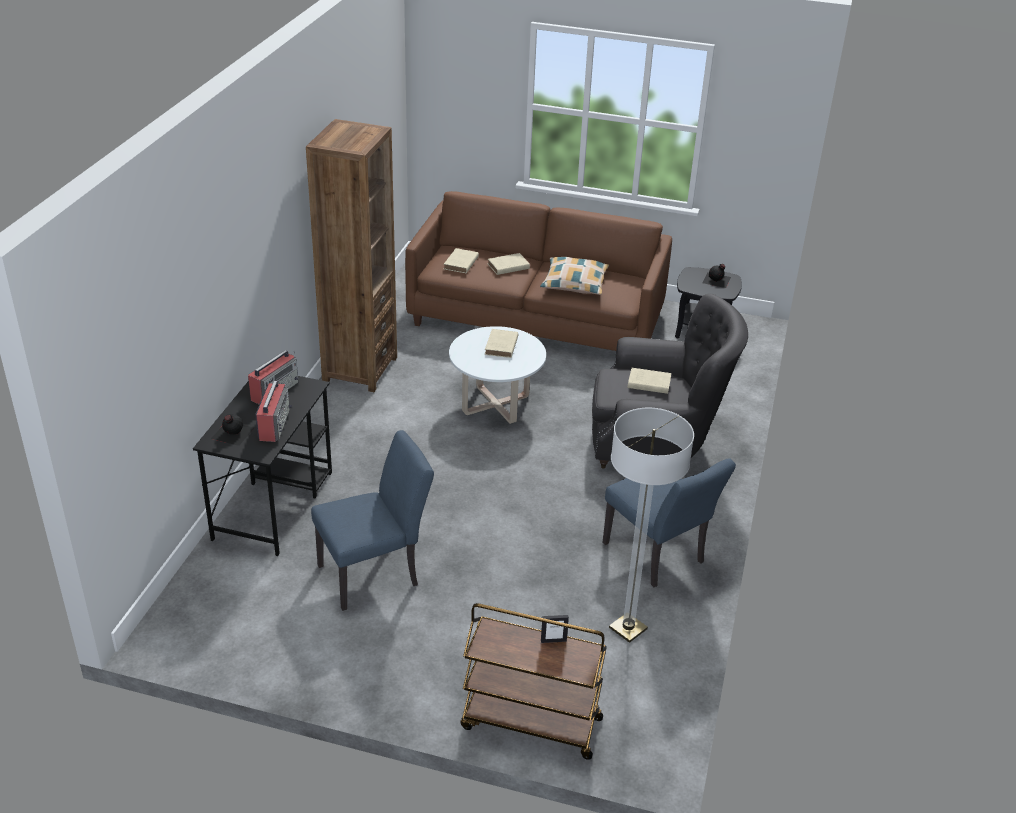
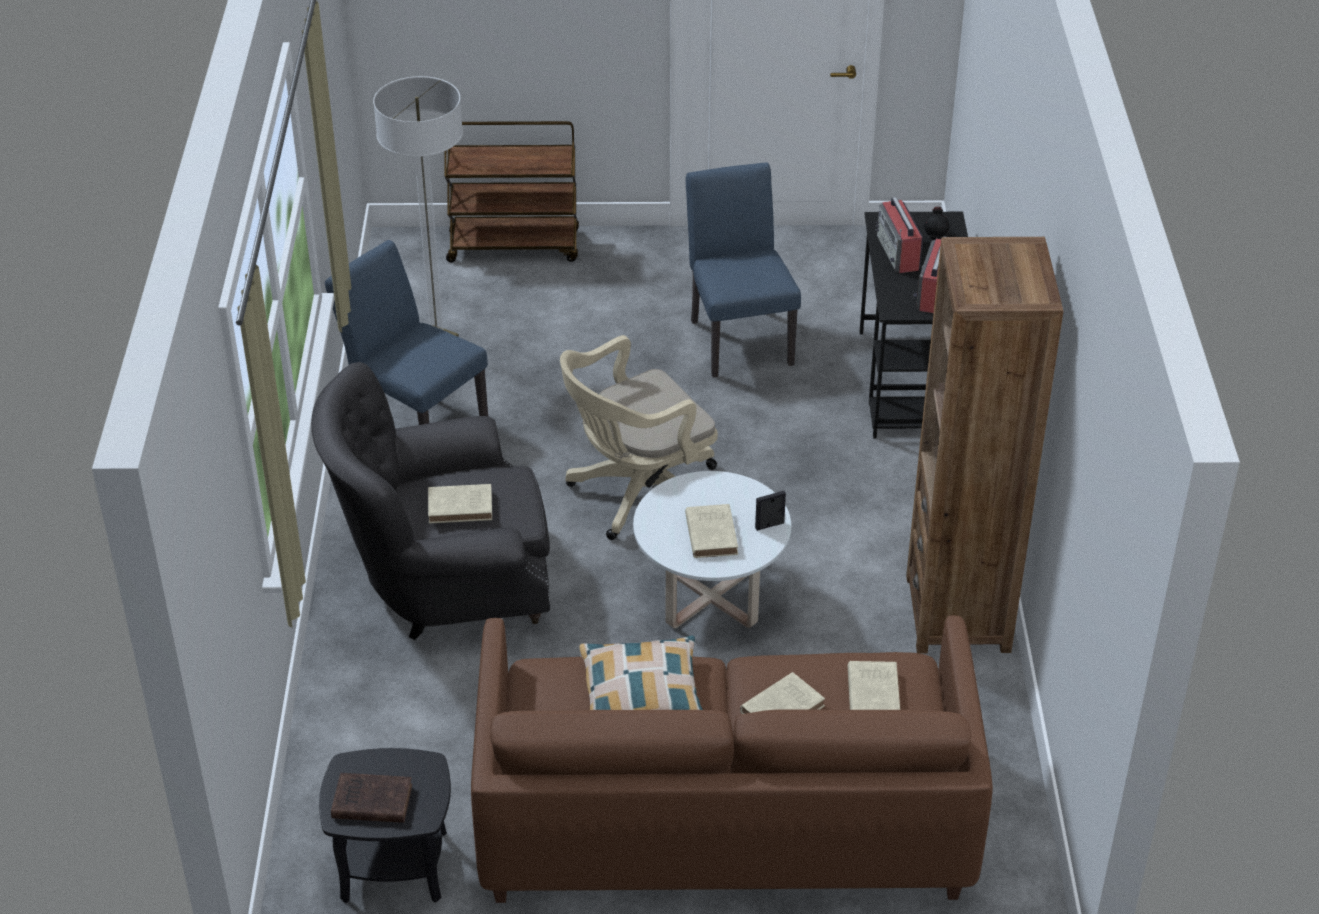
camera: 165 degrees right, 5 degrees up
blue chair [311,430,434,611] -> blue chair turned 120 degrees clockwise [686,163,801,378]
picture frame [541,615,569,643] -> picture frame moved to [755,491,786,531]
black bottle [703,264,731,288] -> brown book [331,773,412,823]
none -> beige office chair [560,335,718,540]

